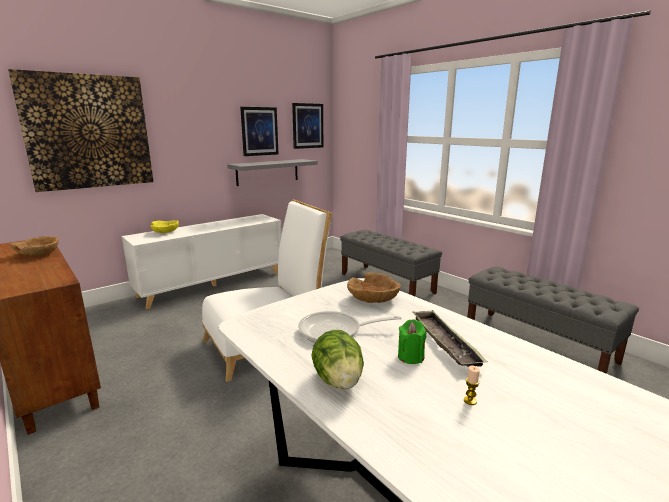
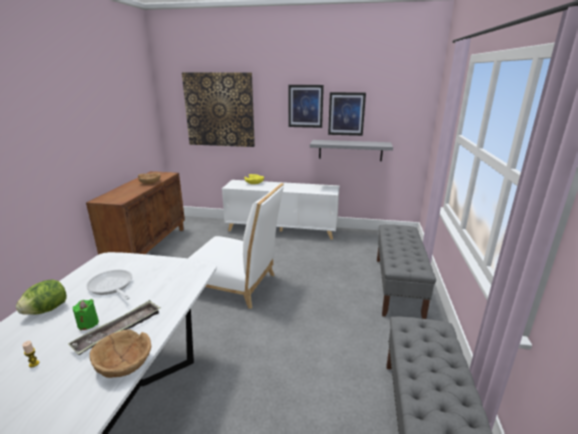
camera: 50 degrees right, 5 degrees up
picture [292,103,323,149] -> picture moved to [288,85,324,128]
brown bowl [347,272,401,303] -> brown bowl moved to [90,329,151,378]

